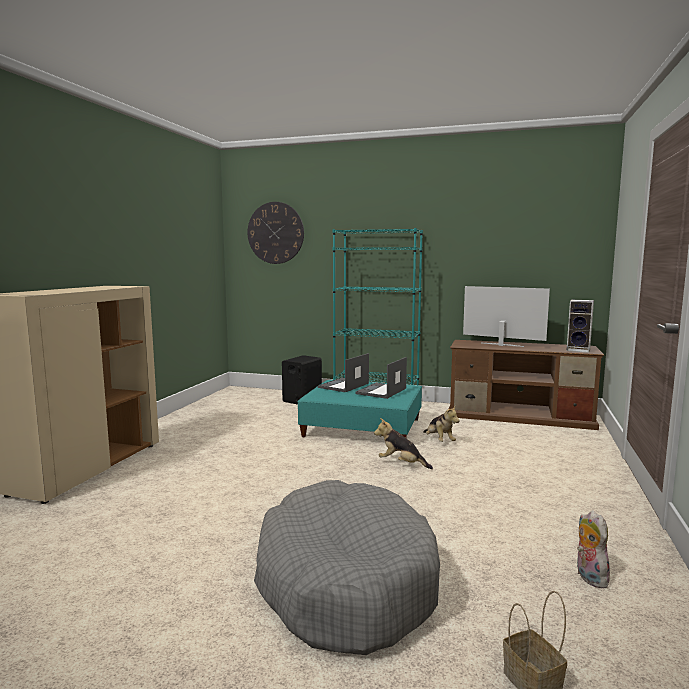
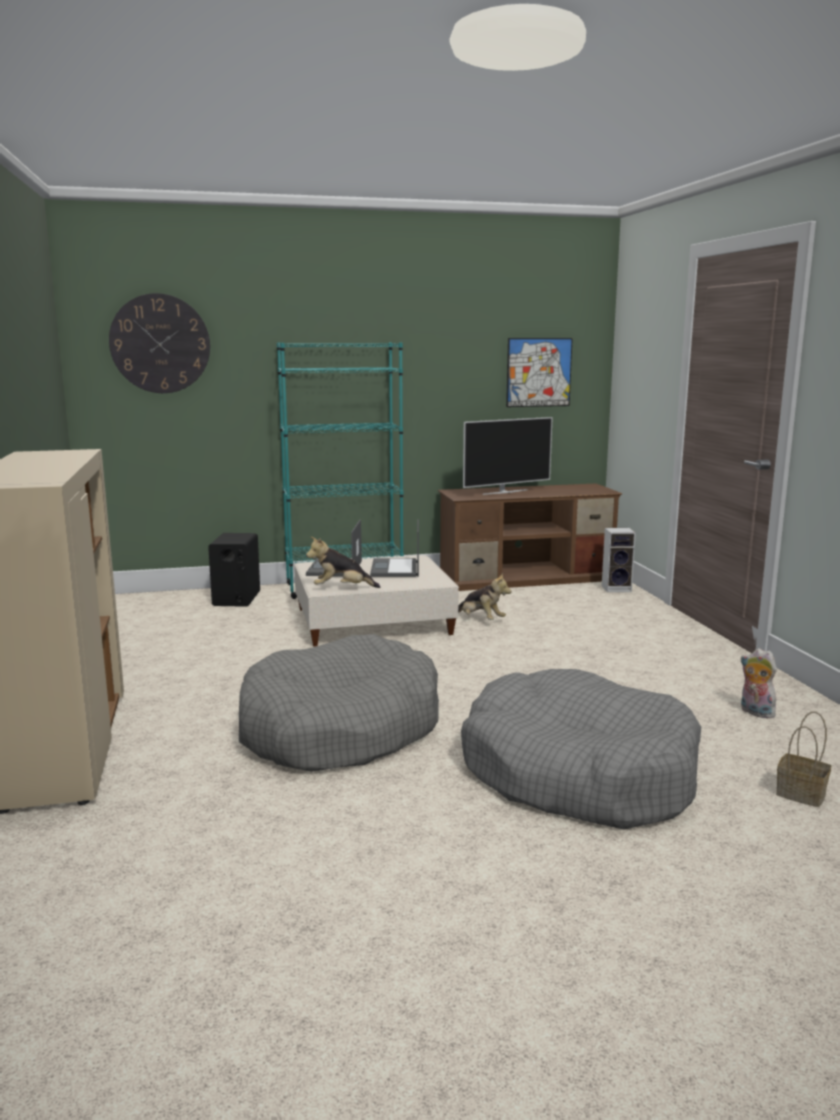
camera: 30 degrees left, 5 degrees up
turquoise ottoman [298,380,422,438] -> beige ottoman [294,555,459,647]
plush toy [374,418,433,469] -> plush toy moved to [306,537,380,588]
television [463,286,550,347] -> television turned 150 degrees clockwise [463,417,553,495]
speaker [566,299,594,353] -> speaker moved to [602,528,636,592]
none -> grey dog bed [239,634,439,772]
none -> picture [506,338,573,407]

